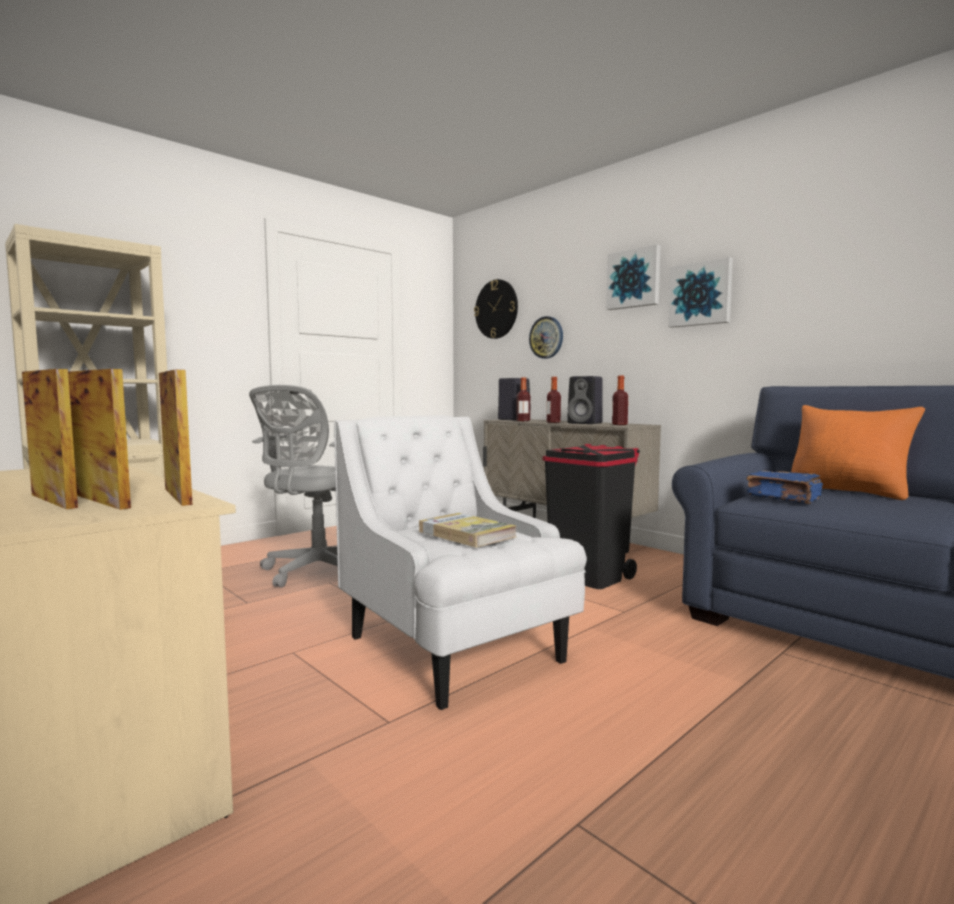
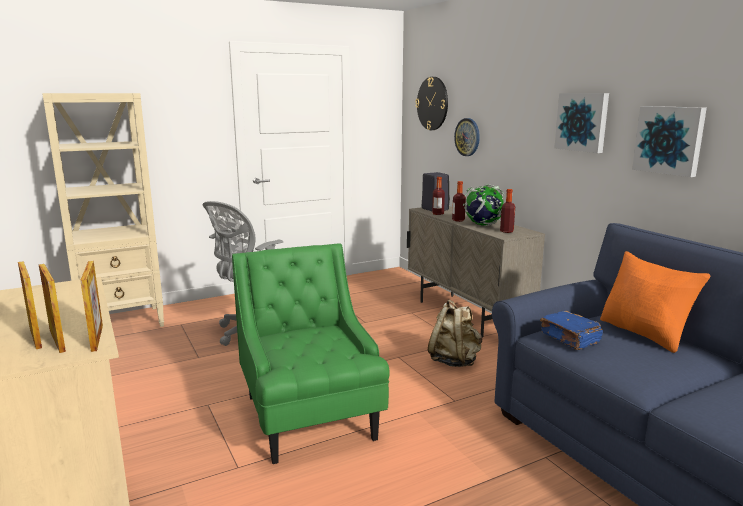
camera: 15 degrees right, 10 degrees up
white armchair [334,415,587,710] -> green armchair [232,243,389,464]
book [419,513,516,548] -> none
black trash can [543,444,640,589] -> beige backpack [428,300,482,367]
black speaker [567,376,603,424] -> globe [463,184,504,226]
picture [606,244,661,310] -> picture moved to [632,106,707,177]

